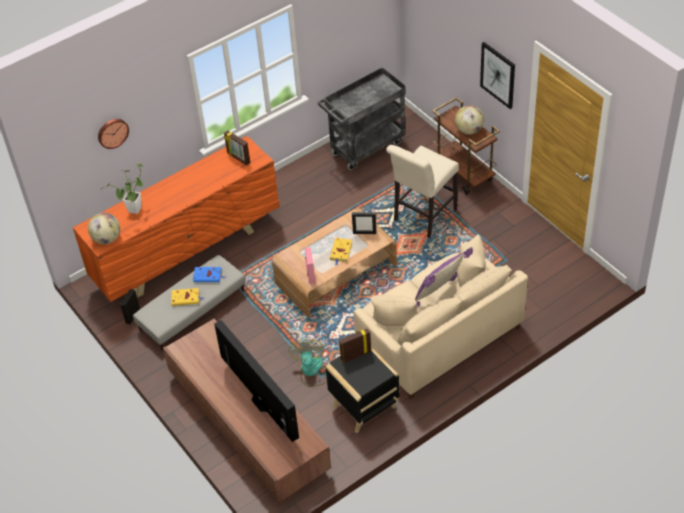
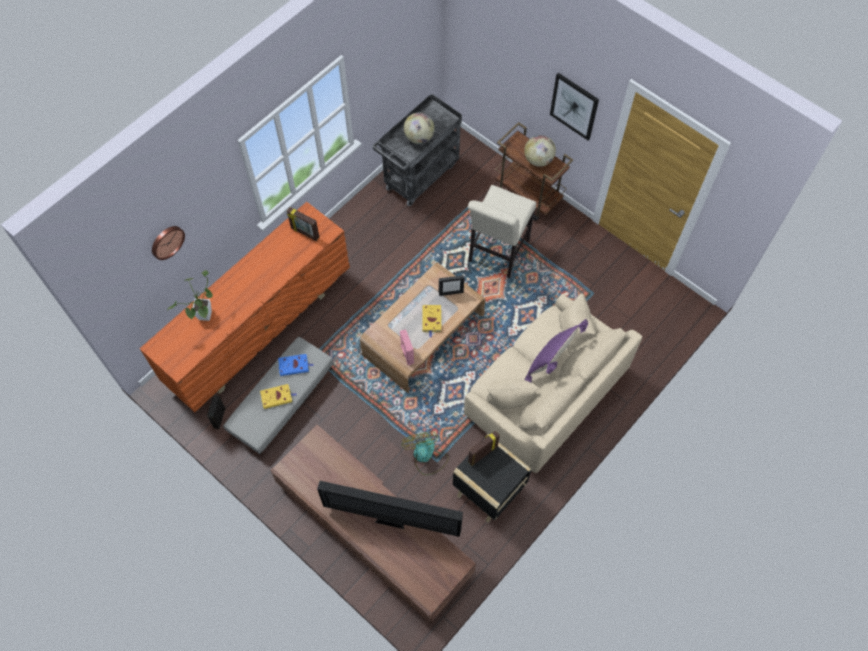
camera: 15 degrees left, 15 degrees up
globe [88,213,120,244] -> globe moved to [404,112,435,144]
television [214,320,299,442] -> television turned 150 degrees clockwise [317,481,463,537]

